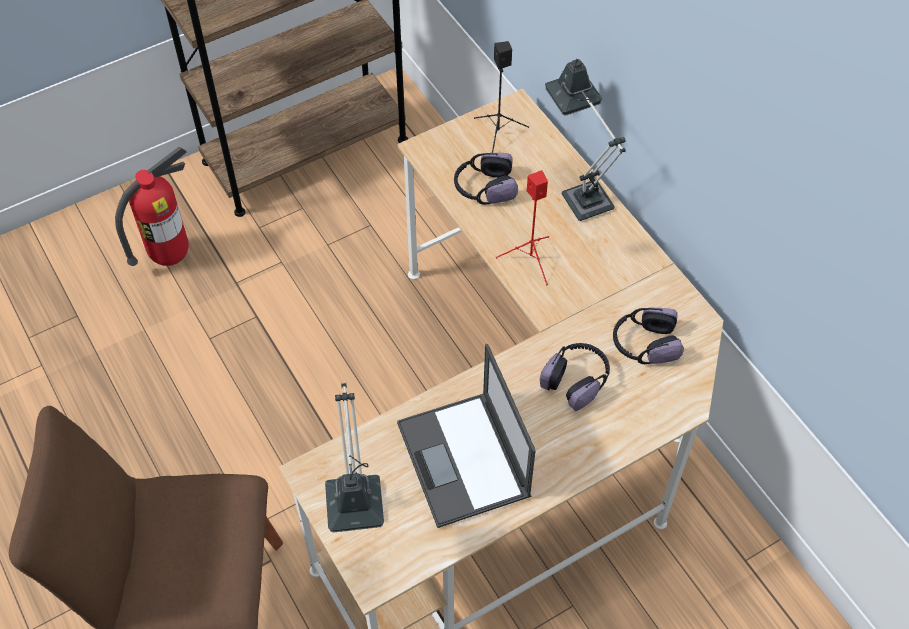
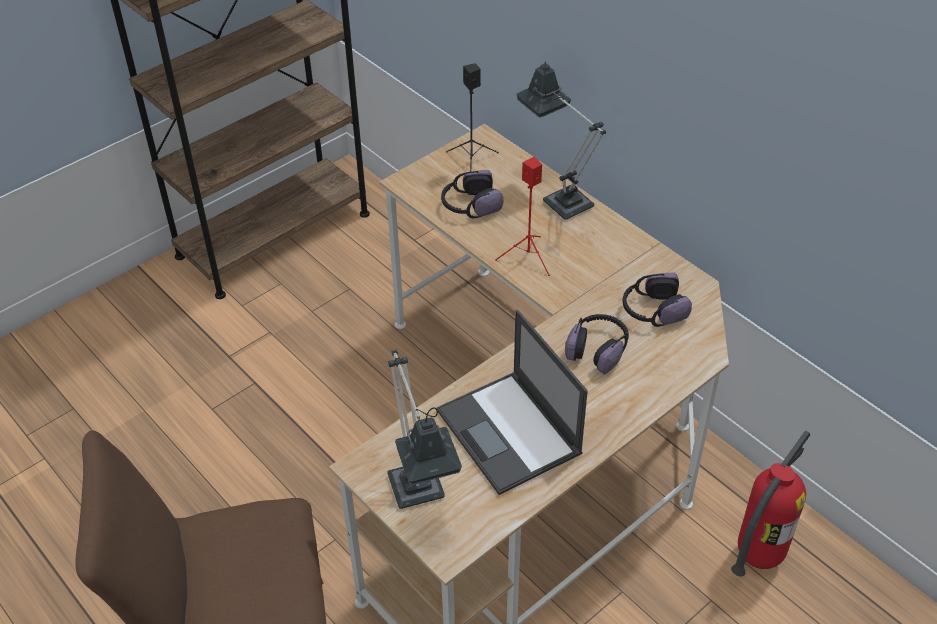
camera: 10 degrees left, 10 degrees down
fire extinguisher [115,147,189,266] -> fire extinguisher moved to [731,430,810,576]

